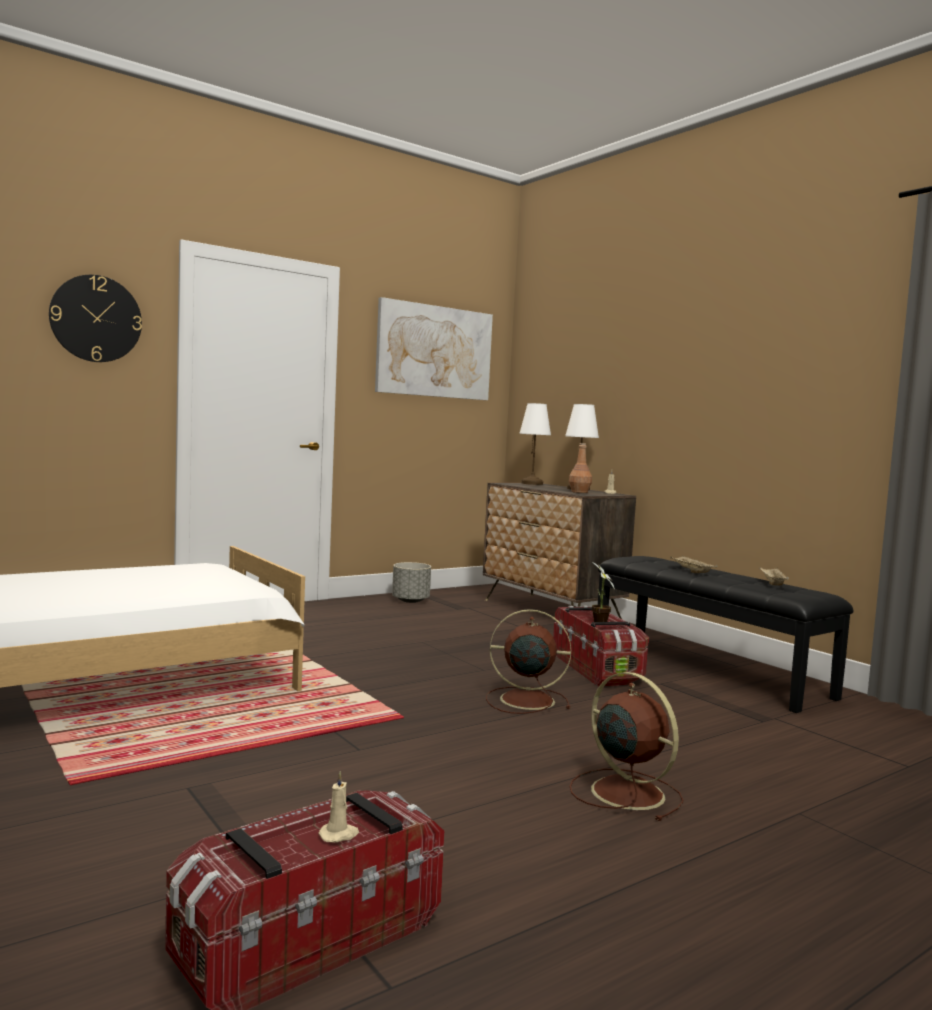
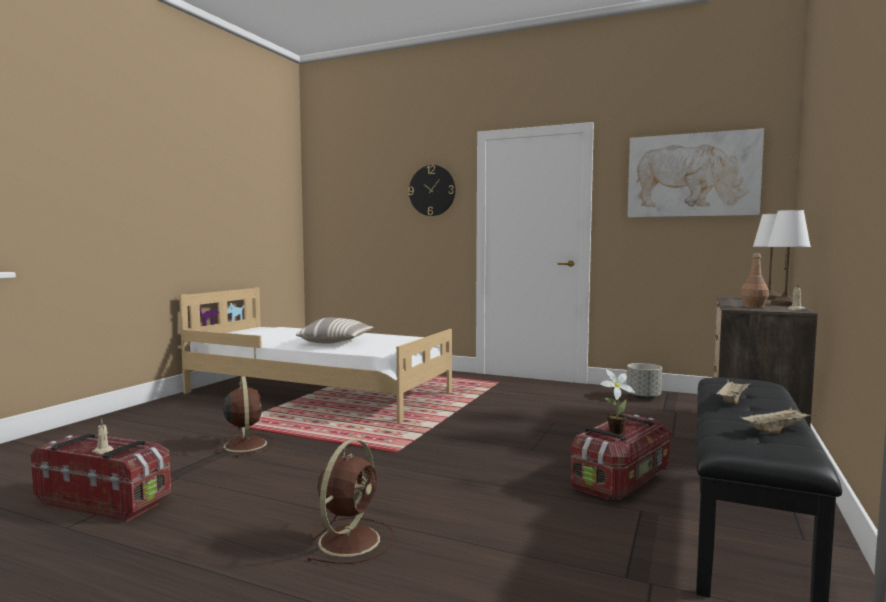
camera: 60 degrees right, 0 degrees up
brown fan [486,609,571,714] -> brown fan moved to [213,376,276,457]
none -> pillow [296,318,374,344]

